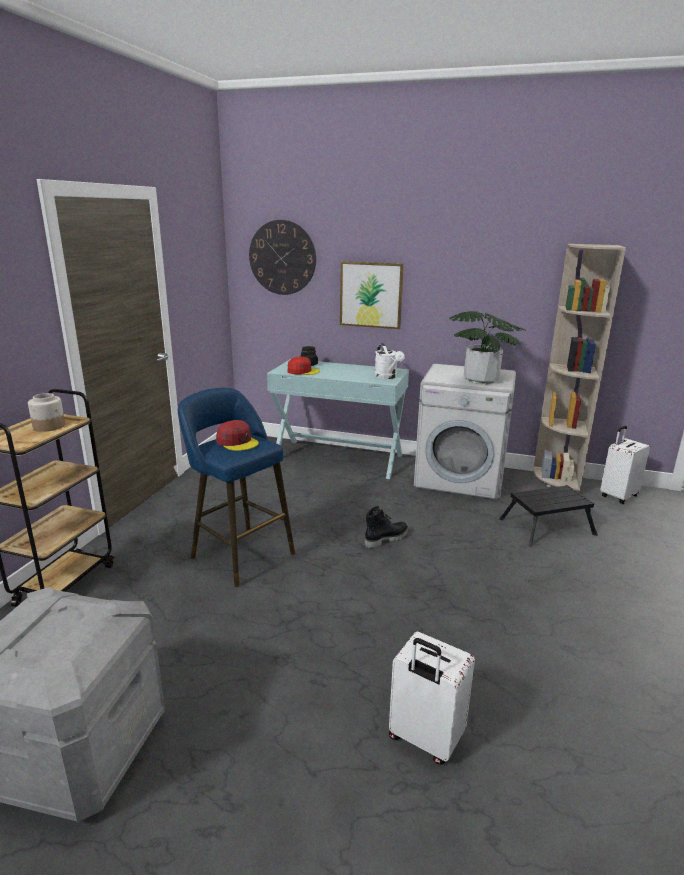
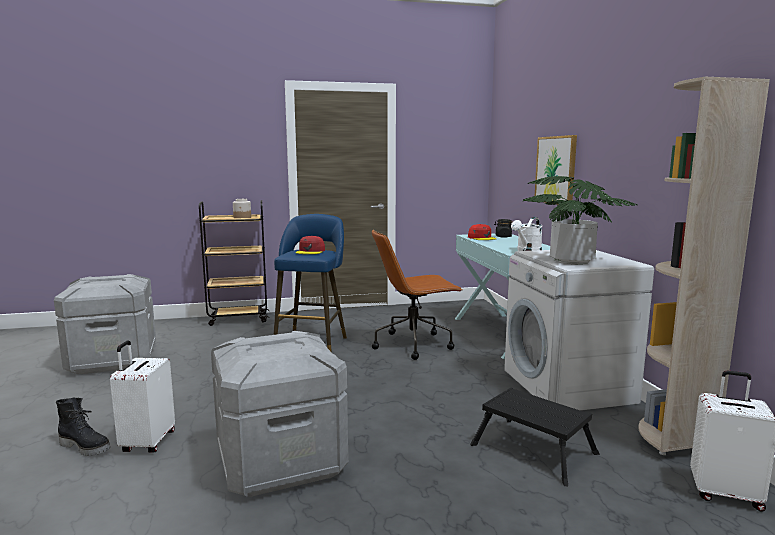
camera: 60 degrees right, 10 degrees down
wall clock [249,220,316,295] -> none
black boot [365,506,408,549] -> black boot moved to [56,397,110,456]
none -> grey storage box [211,331,348,497]
none -> brown office chair [372,230,462,360]

